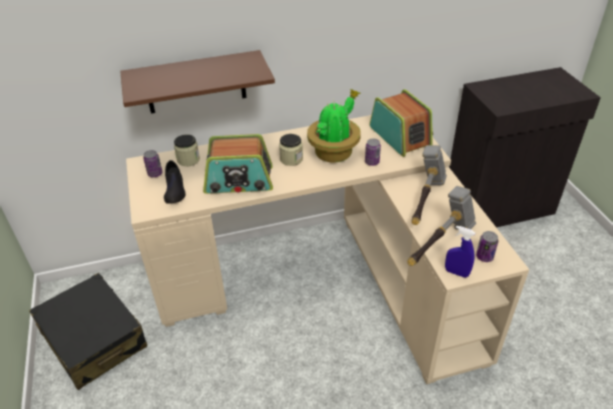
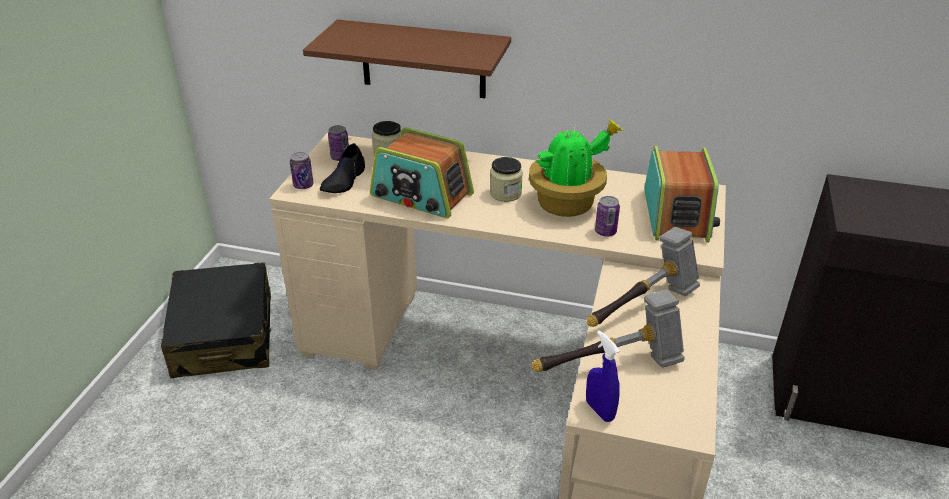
camera: 30 degrees right, 5 degrees down
can [476,231,498,262] -> can moved to [290,152,314,189]

